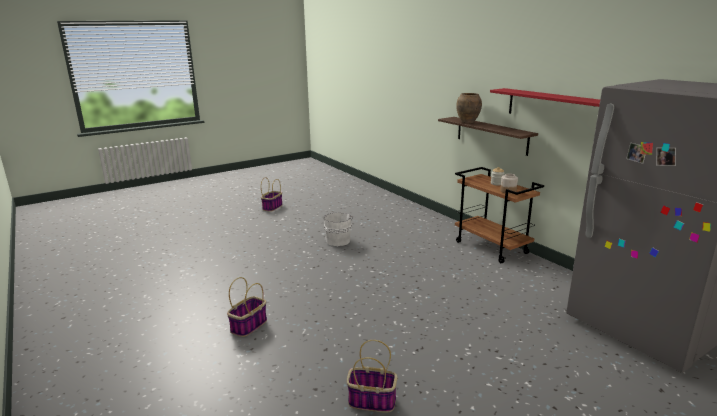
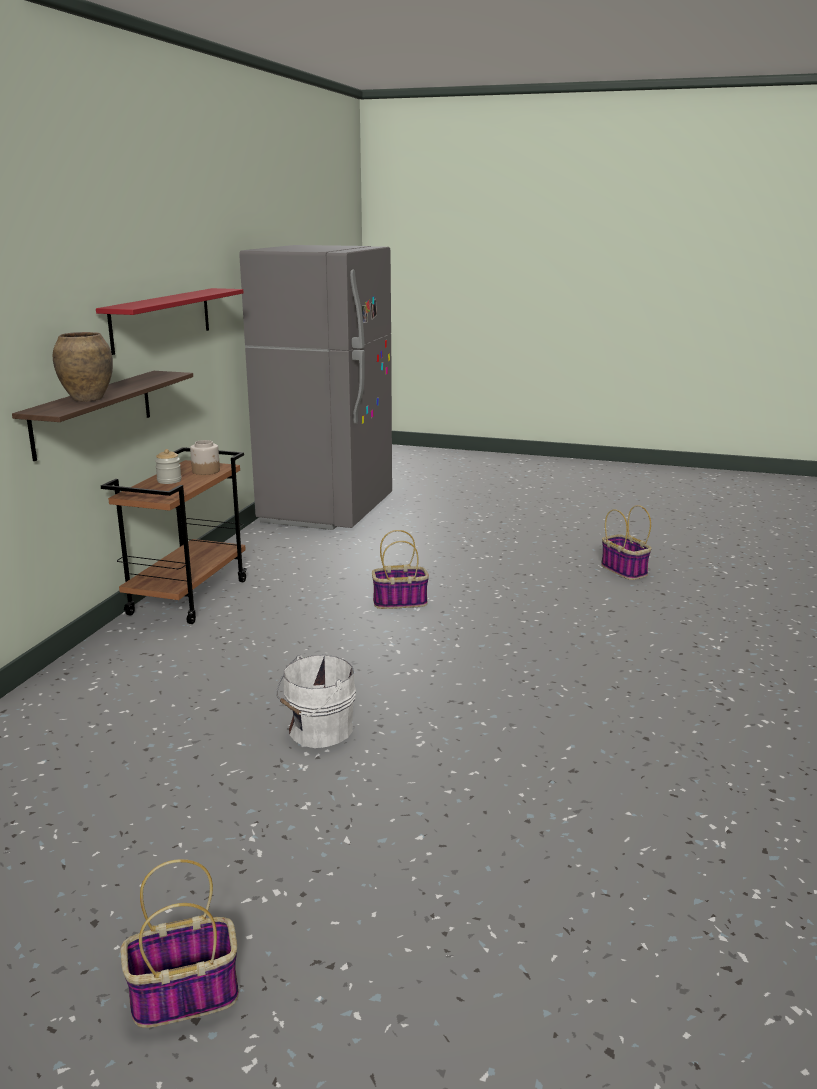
camera: 130 degrees left, 0 degrees up
basket [227,277,267,337] -> basket moved to [372,530,429,609]

